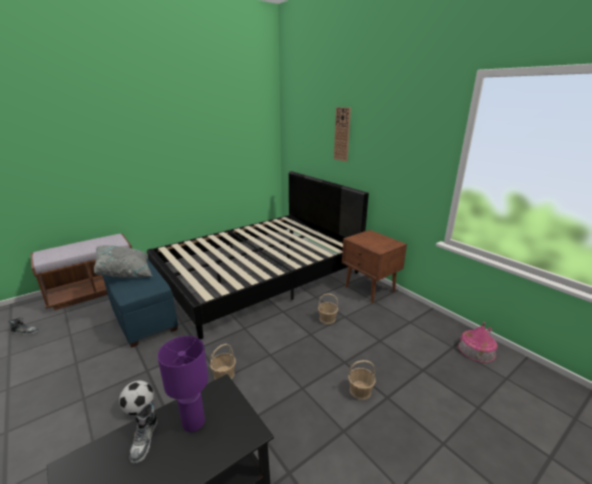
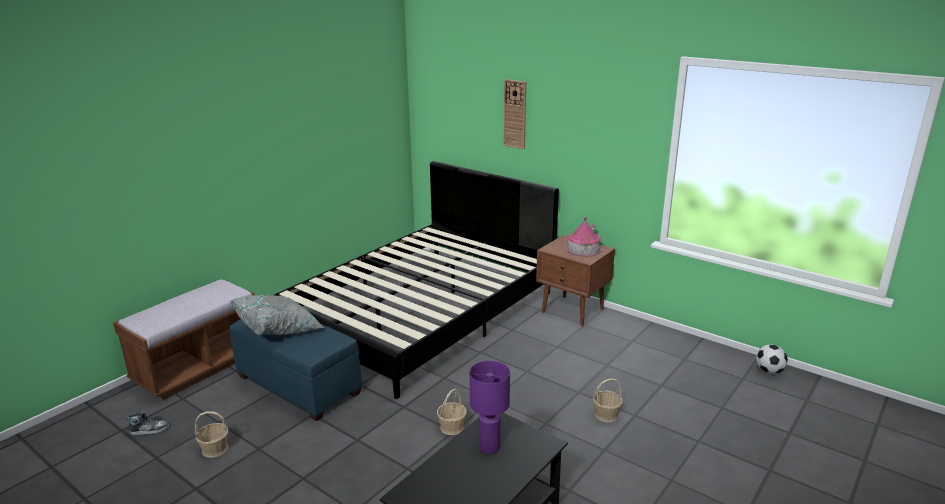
camera: 15 degrees left, 0 degrees up
football [119,380,154,415] -> football moved to [756,345,788,374]
shoe [129,403,158,464] -> none
basket [318,293,338,324] -> basket moved to [195,411,228,458]
toy house [458,322,498,363] -> toy house moved to [566,217,601,257]

